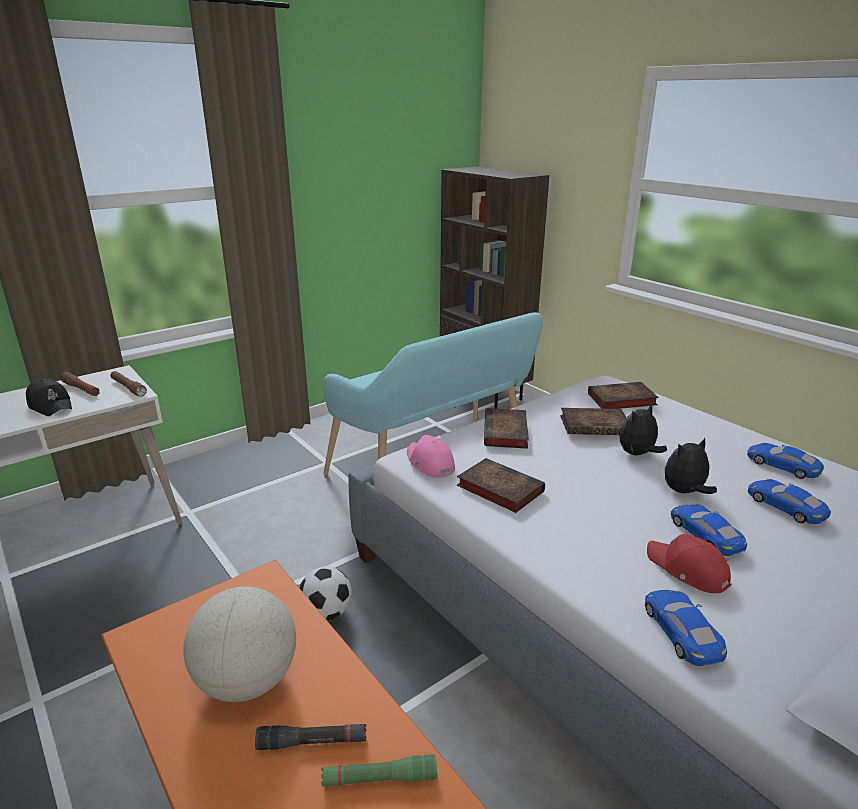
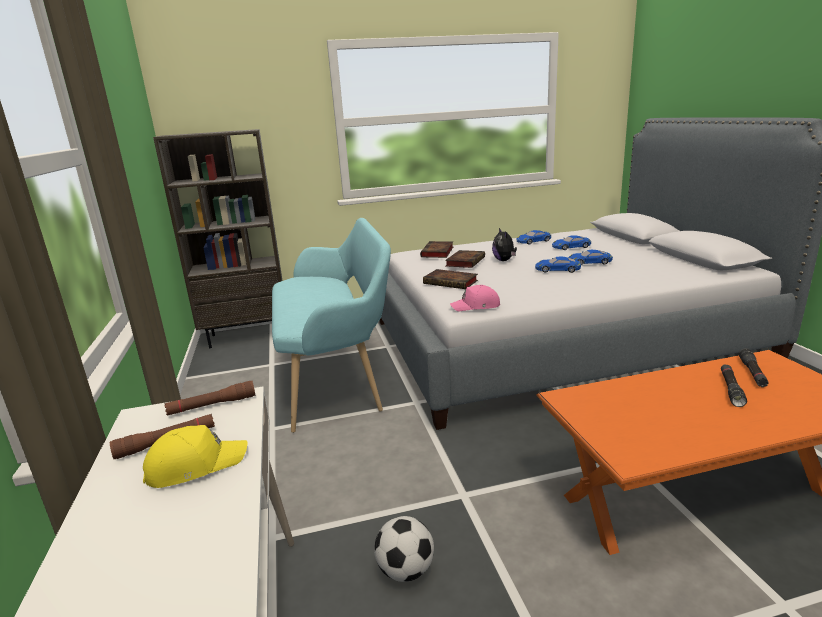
camera: 65 degrees left, 5 degrees down
black cap [26,379,72,416] -> yellow cap [143,425,247,488]
globe [183,587,296,702] -> none
football [300,566,352,621] -> football moved to [374,516,434,582]
green flashlight [321,754,437,787] -> black flashlight [739,348,769,387]
book [457,458,545,513] -> none
blue toy car [645,590,727,666] -> blue toy car moved to [535,256,581,273]
red cap [647,534,731,593] -> none
plush toy [665,438,717,494] -> none

